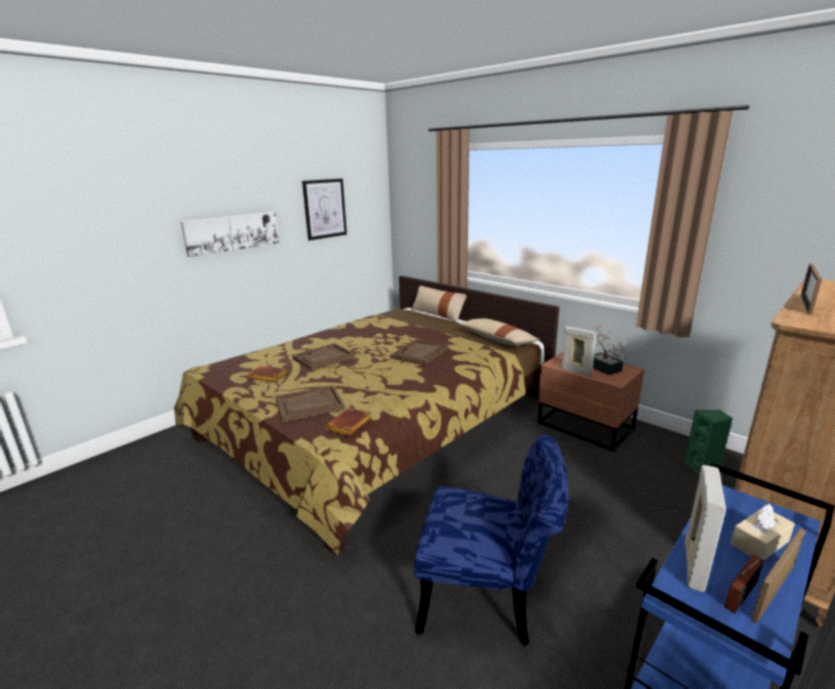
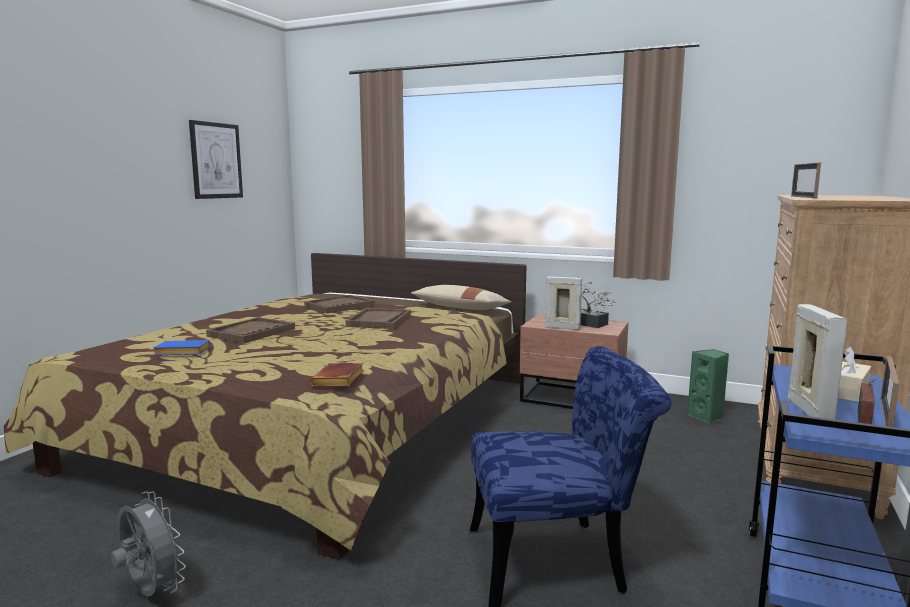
camera: 20 degrees left, 10 degrees down
picture [181,212,279,257] -> none
brown book [248,366,288,382] -> blue book [153,340,210,355]
brown tray [275,385,345,423] -> brown tray moved to [304,295,375,314]
beige pillow [411,286,467,323] -> none
none -> grey fan [111,492,186,597]

